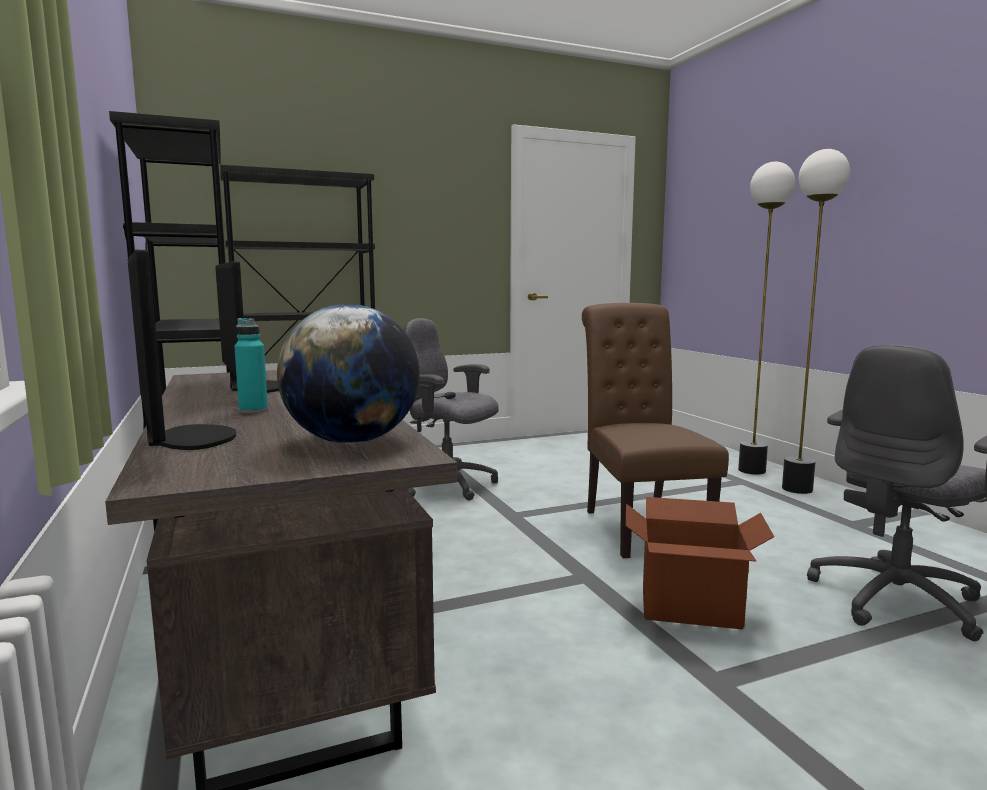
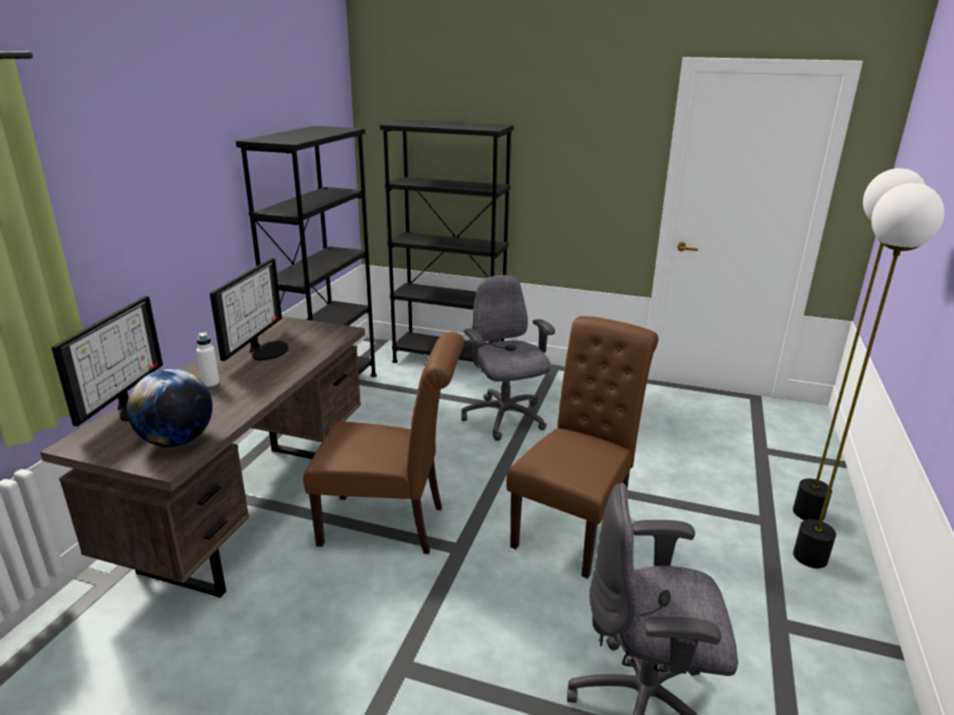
camera: 40 degrees right, 15 degrees up
turquoise bottle [234,318,268,413] -> white bottle [196,332,220,388]
cardboard box [626,497,774,630] -> none
none -> brown chair [303,332,464,554]

